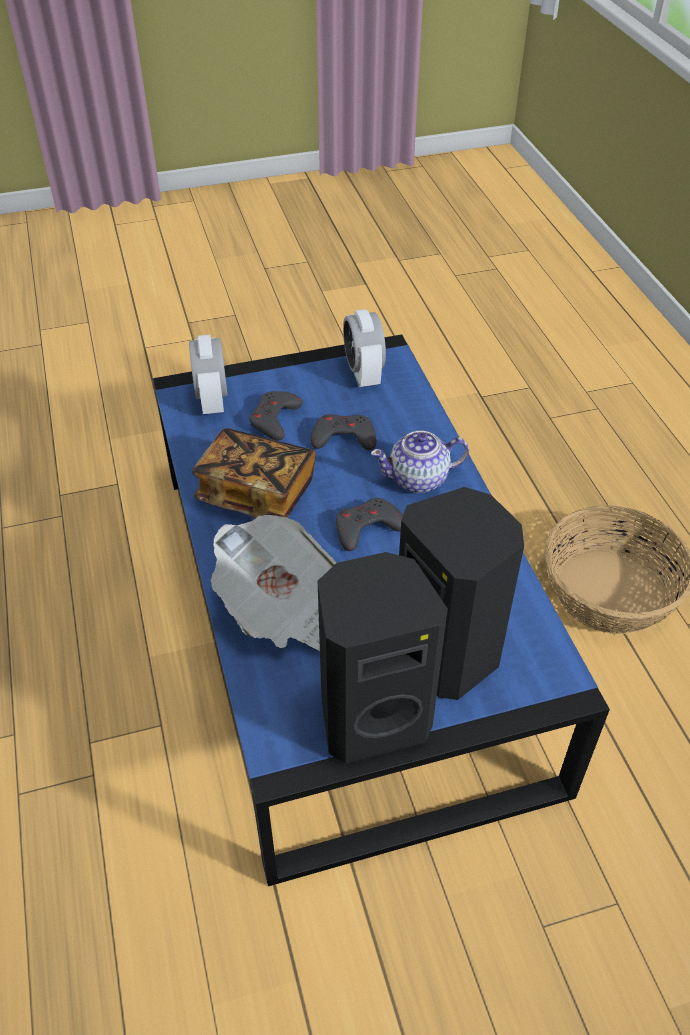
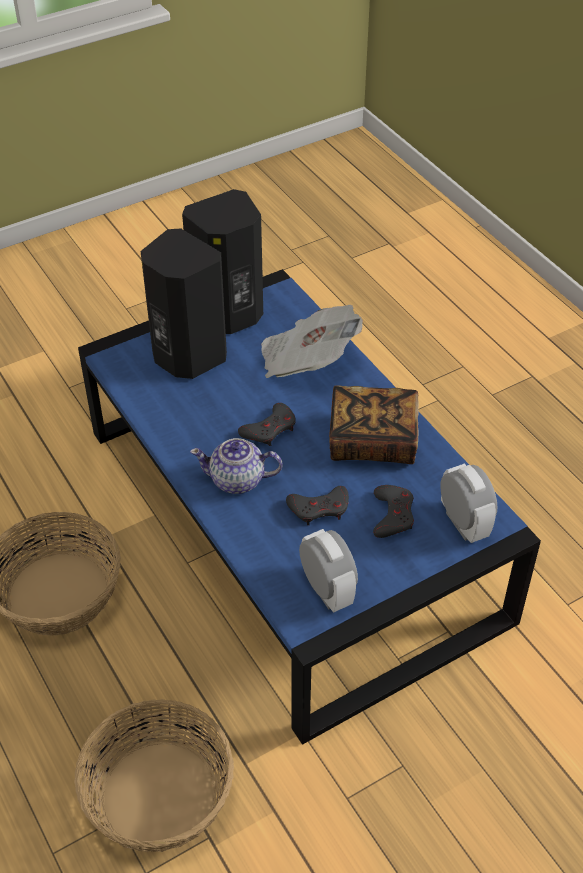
camera: 165 degrees right, 0 degrees up
teapot [371,431,469,493] -> teapot turned 150 degrees counterclockwise [190,438,282,494]
none -> basket [74,699,234,852]

